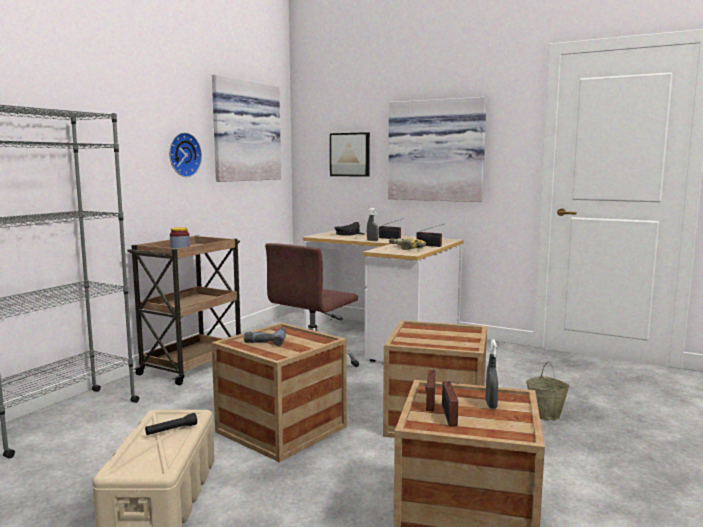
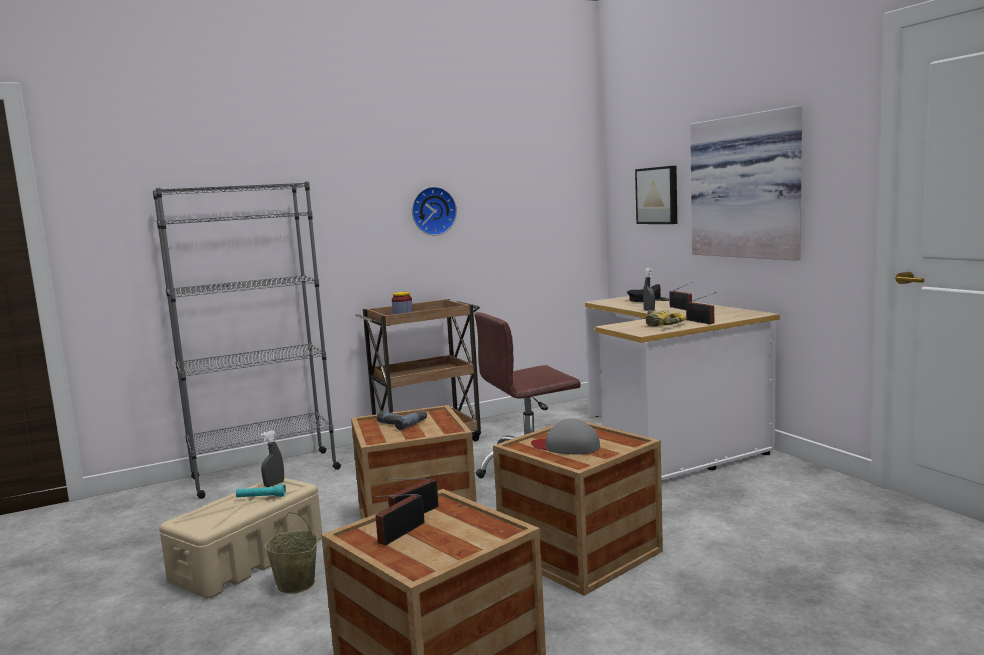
camera: 35 degrees right, 0 degrees up
black flashlight [145,413,197,435] -> turquoise flashlight [236,485,286,497]
picture [212,74,281,182] -> none
grey spray bottle [486,339,498,409] -> grey spray bottle moved to [260,430,284,487]
beige bucket [526,361,570,420] -> beige bucket moved to [265,512,318,594]
none -> grey cap [531,418,600,454]

